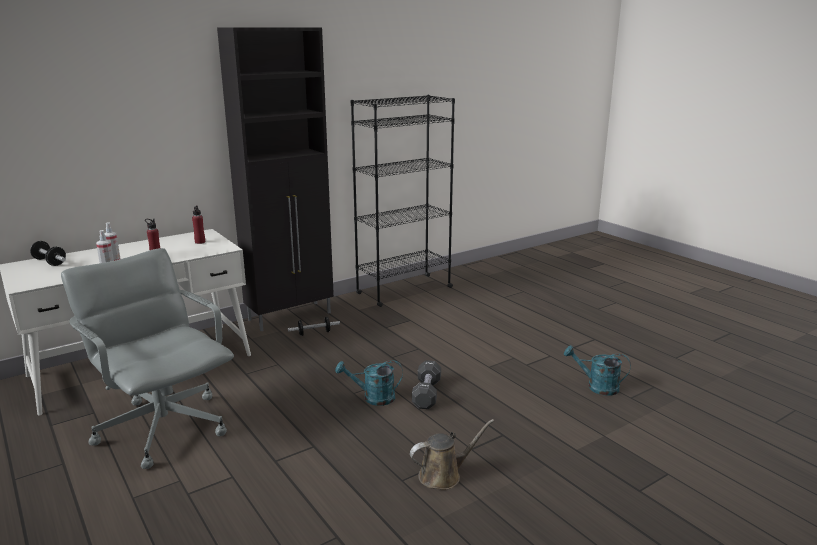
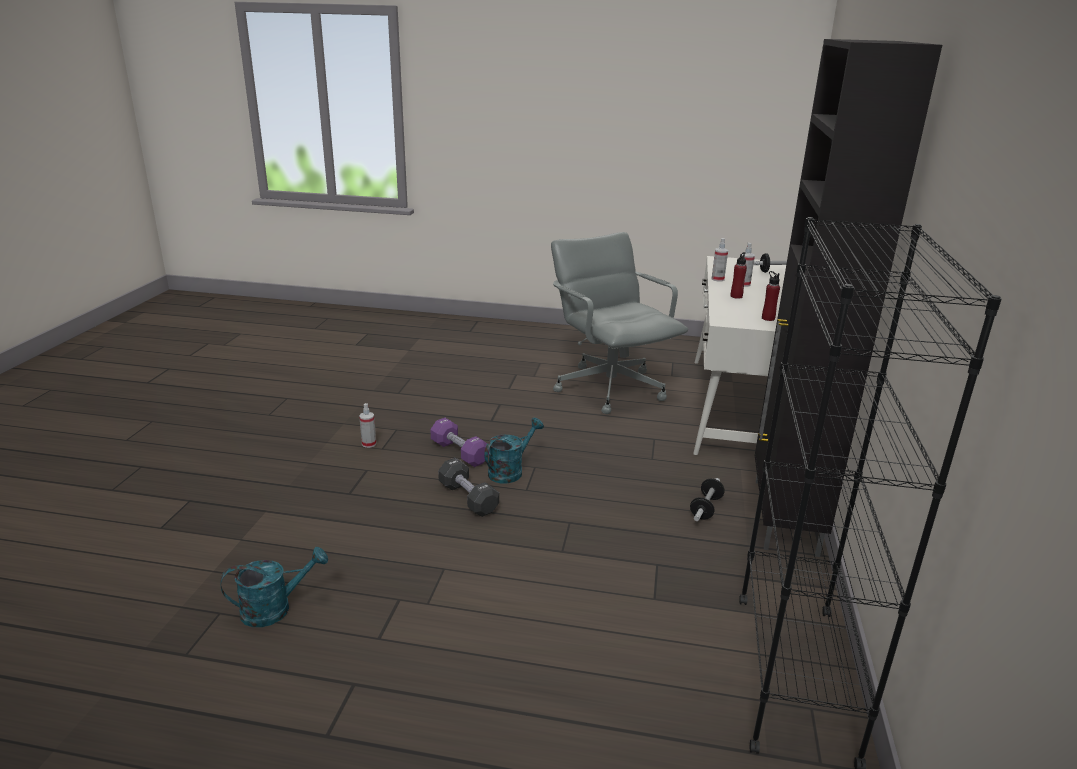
camera: 135 degrees right, 5 degrees up
grey office chair [61,248,234,469] -> grey office chair turned 120 degrees counterclockwise [551,232,688,414]
brown watering can [410,419,494,490] -> spray bottle [359,403,376,448]
none -> purple dumbbell [430,418,489,467]

